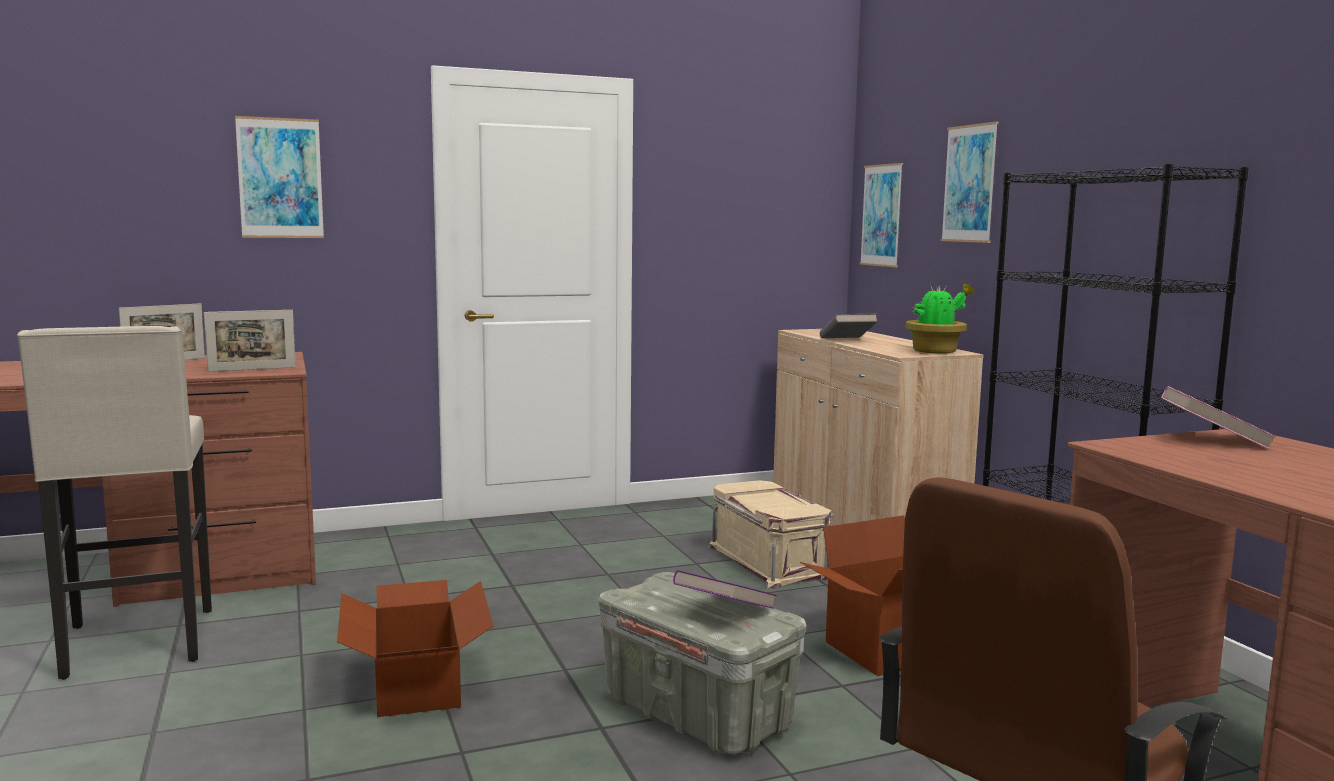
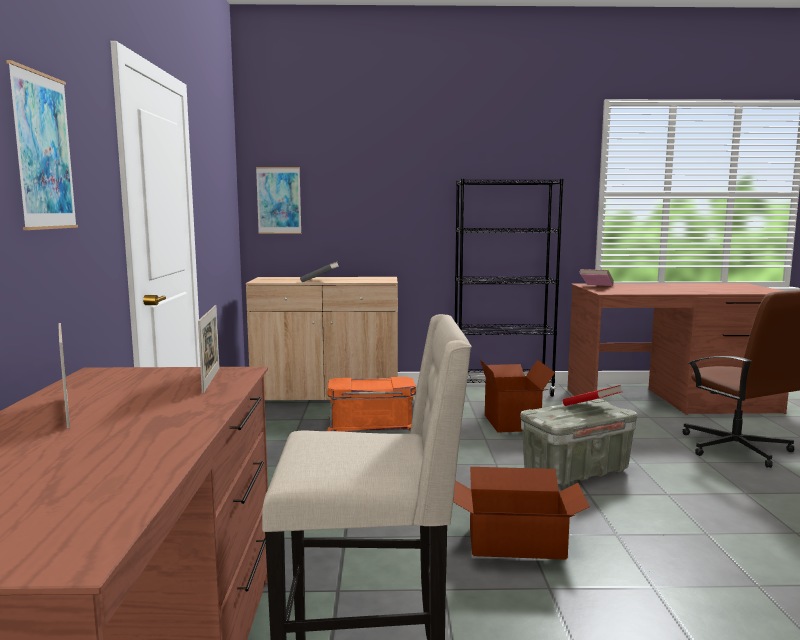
camera: 70 degrees left, 0 degrees up
purple book [673,570,777,609] -> red book [563,385,622,406]
beige storage box [707,480,834,590] -> orange storage box [327,377,416,432]
potted plant [906,283,975,354] -> none
picture [941,121,999,243] -> none

